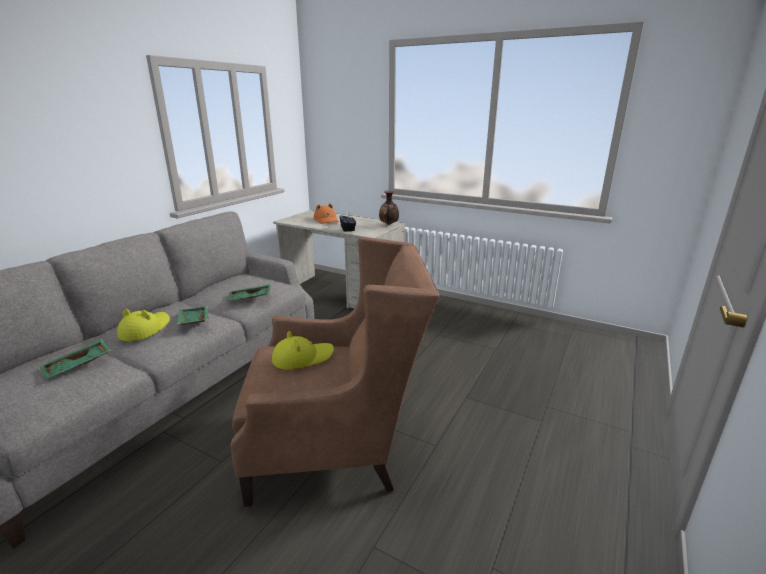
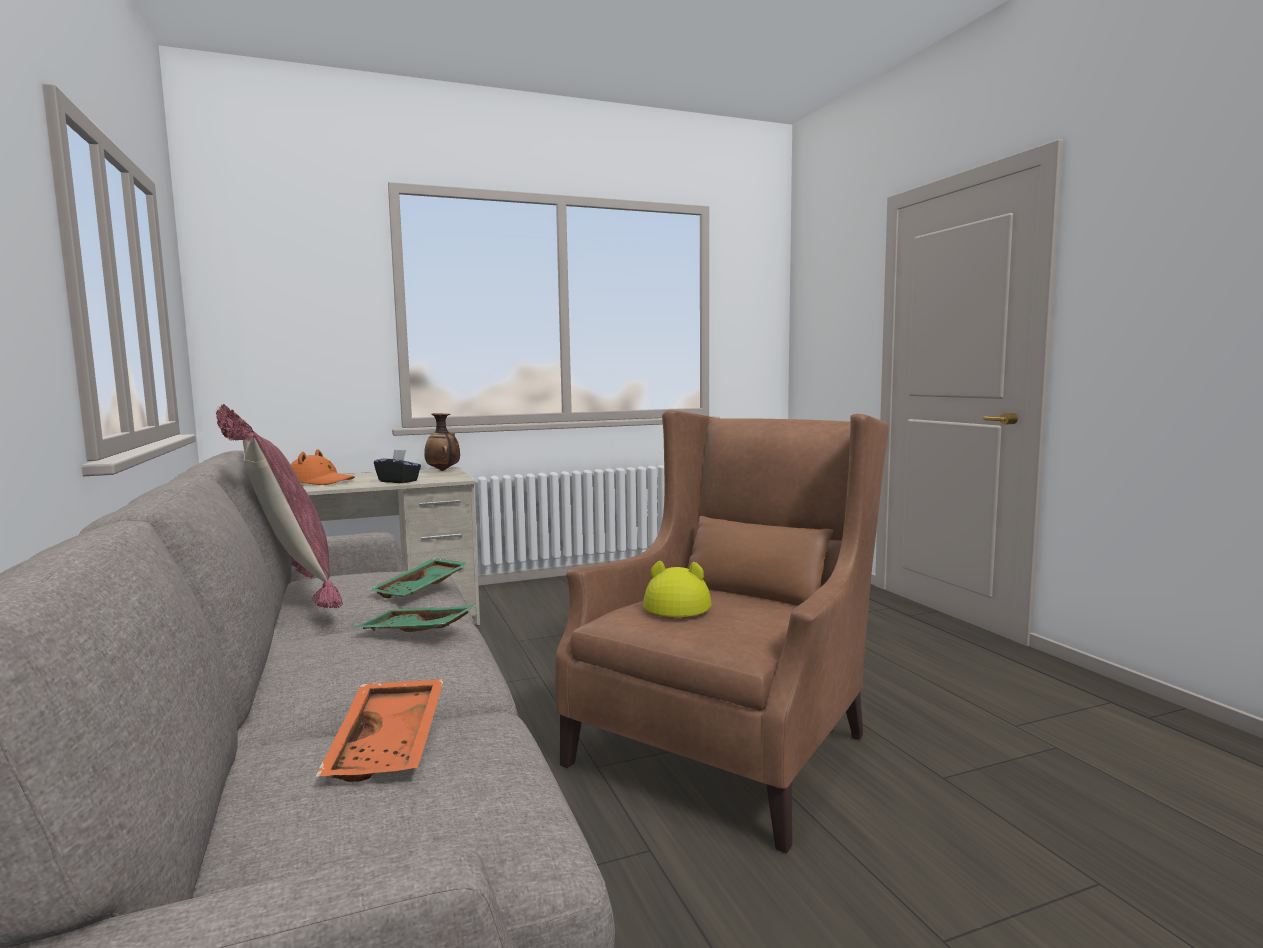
camera: 50 degrees left, 15 degrees down
green tray [40,339,111,379] -> orange tray [316,679,444,782]
yellow hat [117,309,170,341] -> none
none -> red pillow [215,404,344,610]

